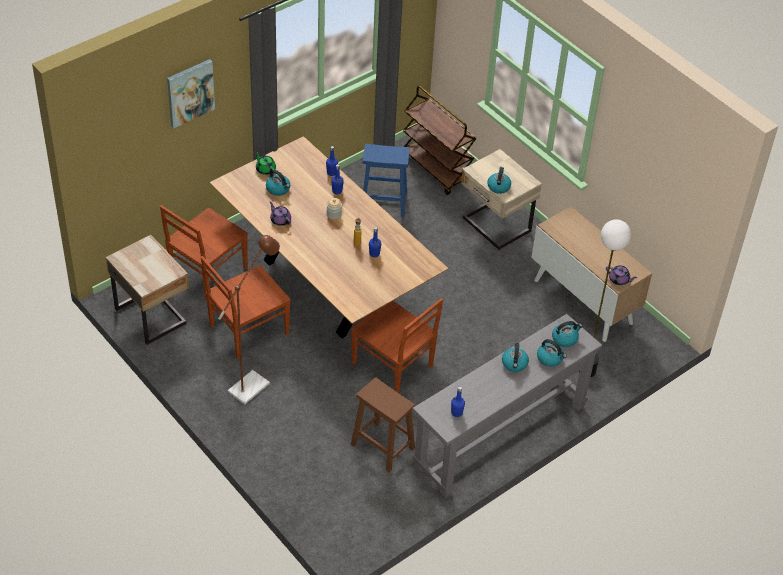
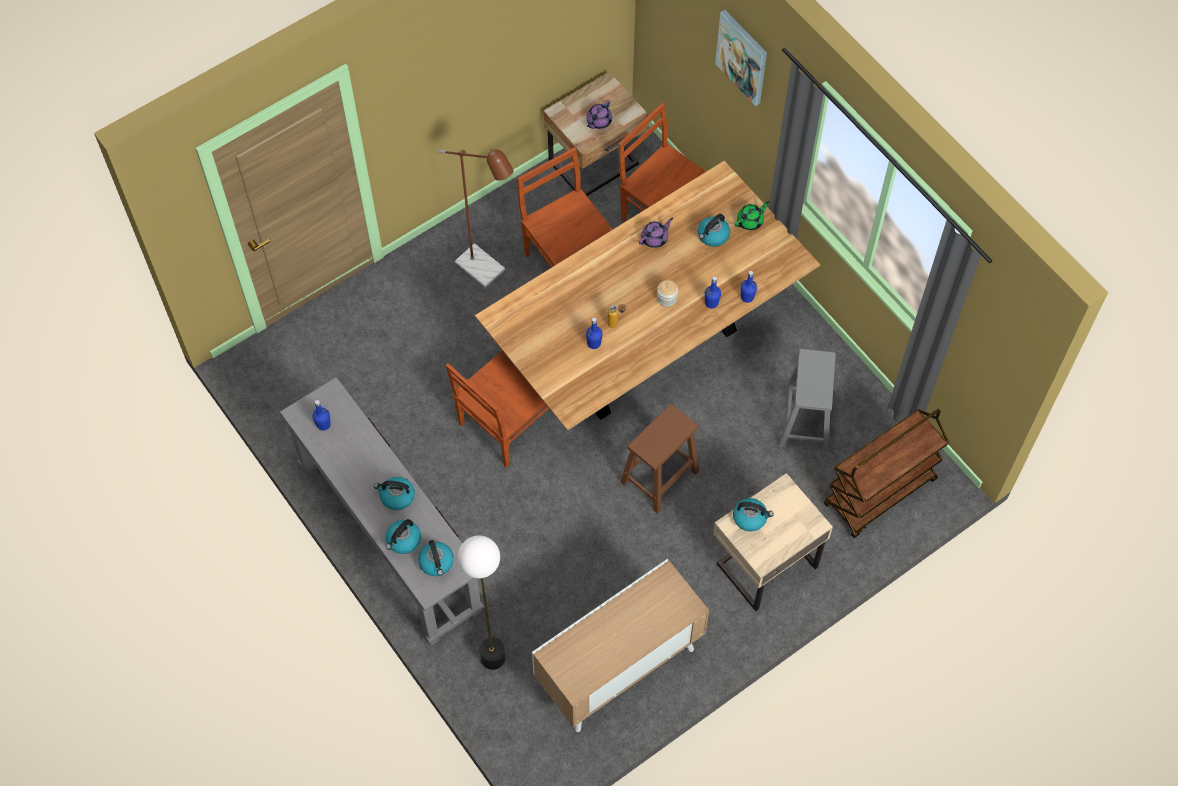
camera: 95 degrees right, 15 degrees up
brown stool [351,377,415,472] -> brown stool moved to [620,404,699,513]
blue stool [363,144,410,217] -> grey stool [779,349,836,452]
purple teapot [606,265,638,285] -> purple teapot moved to [586,100,612,129]

